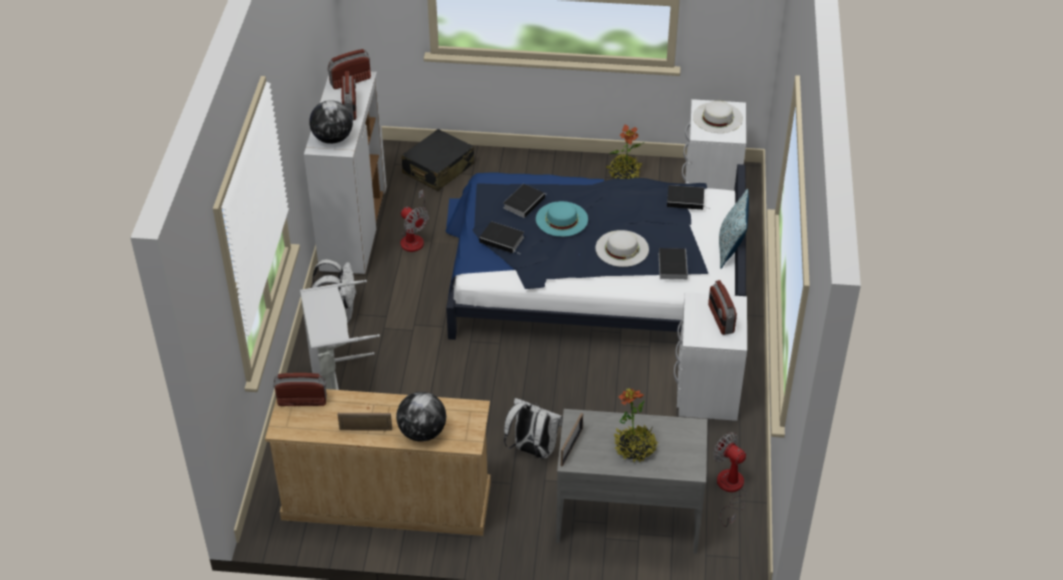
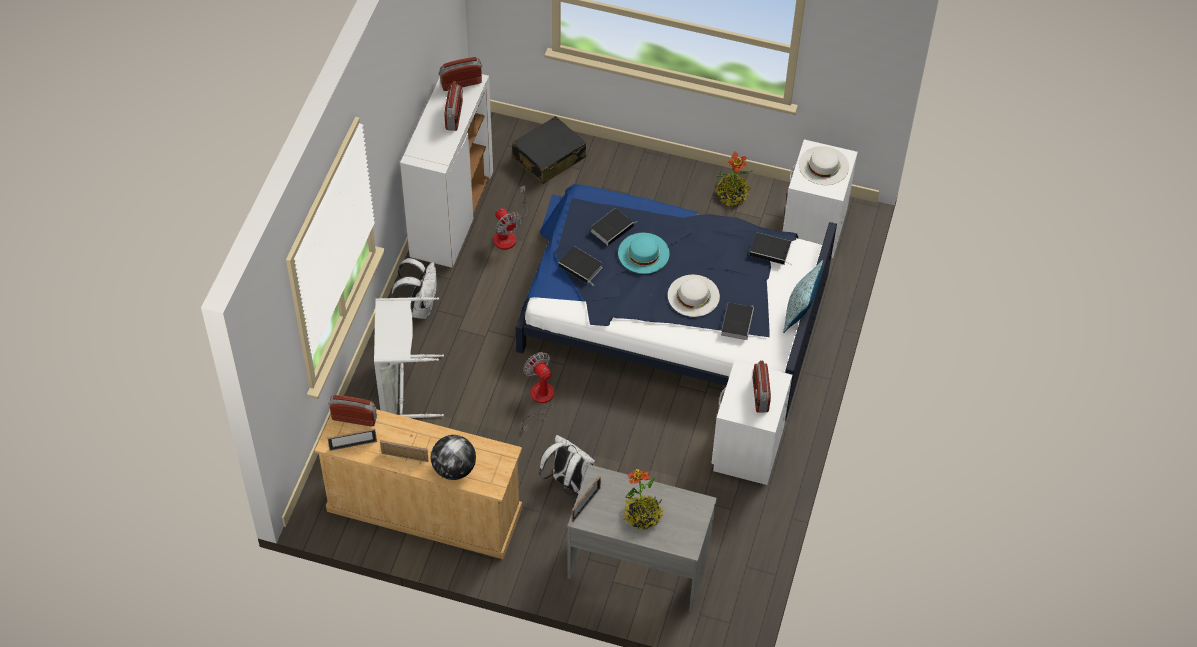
camera: 10 degrees right, 10 degrees up
globe [309,100,353,144] -> none
fan [713,432,747,527] -> fan moved to [521,352,555,433]
none -> picture frame [327,428,377,451]

